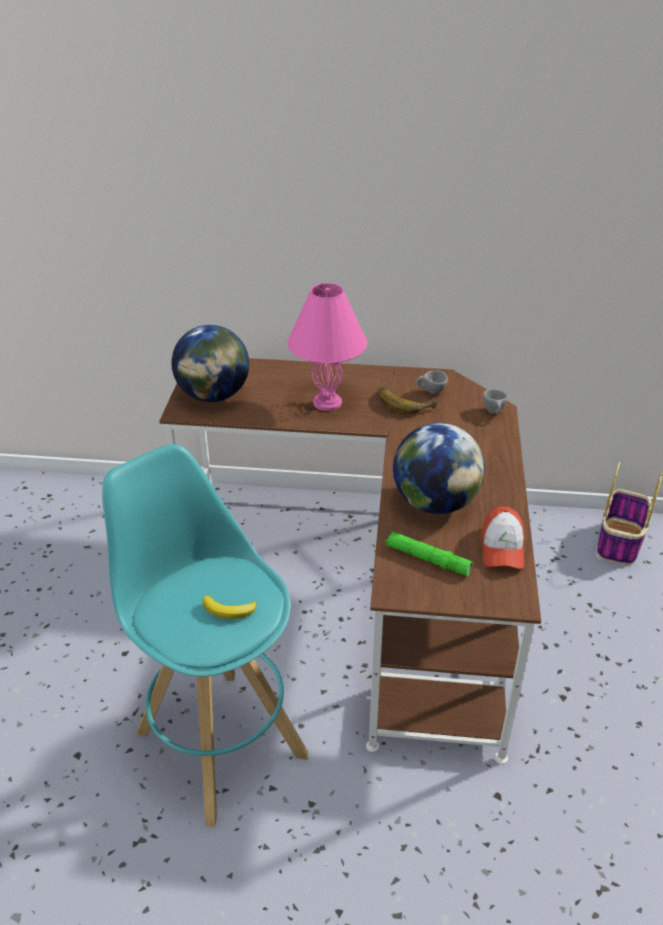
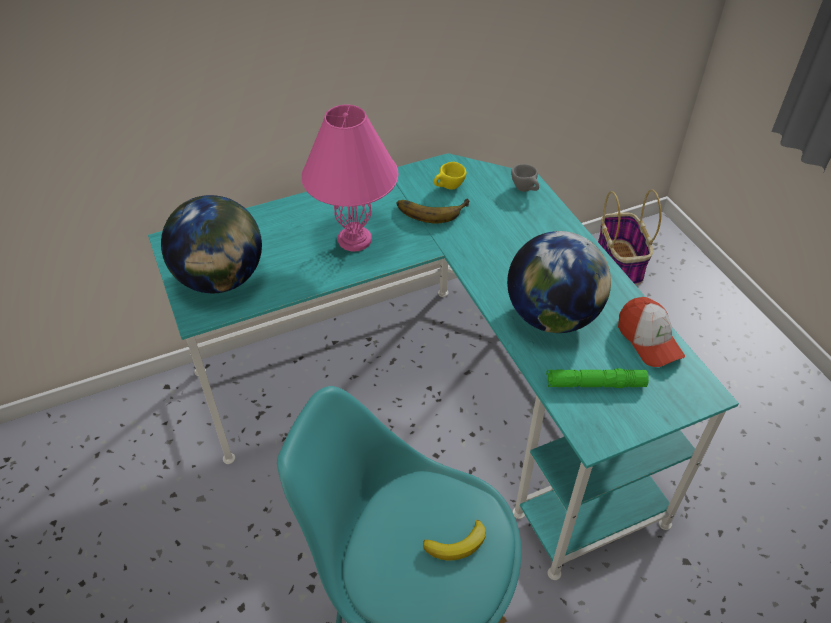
camera: 30 degrees left, 10 degrees up
brown desk [159,358,541,764] -> turquoise desk [148,153,739,580]
grey cup [416,371,448,394] -> yellow cup [434,162,466,190]

